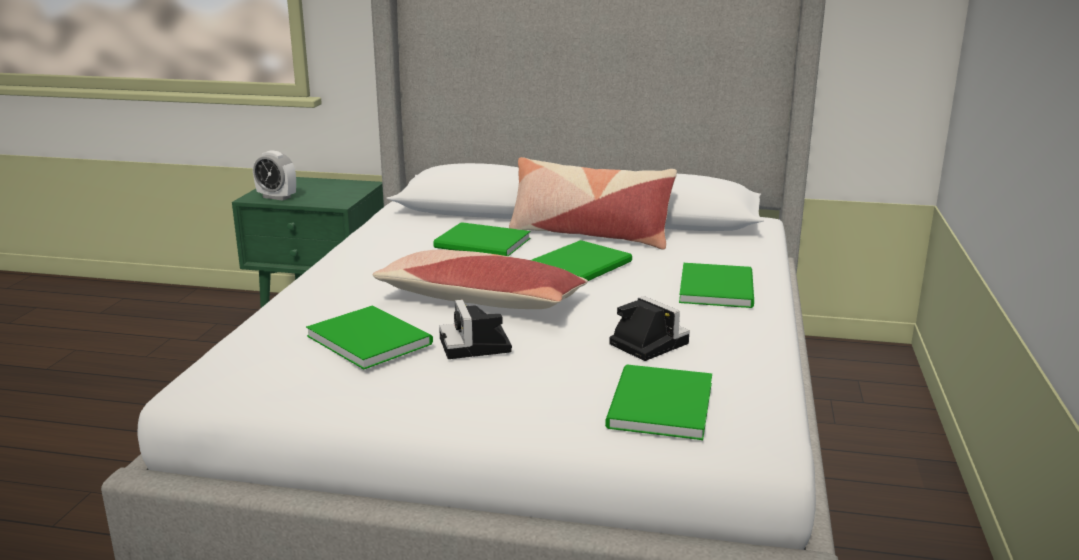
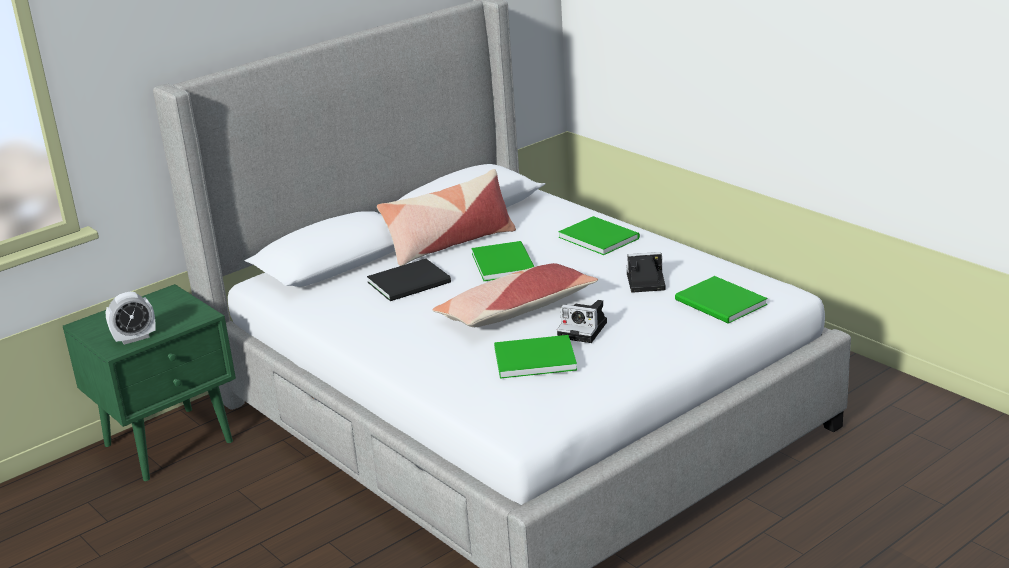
camera: 50 degrees left, 5 degrees up
green book [433,222,530,256] -> black book [367,258,451,301]

